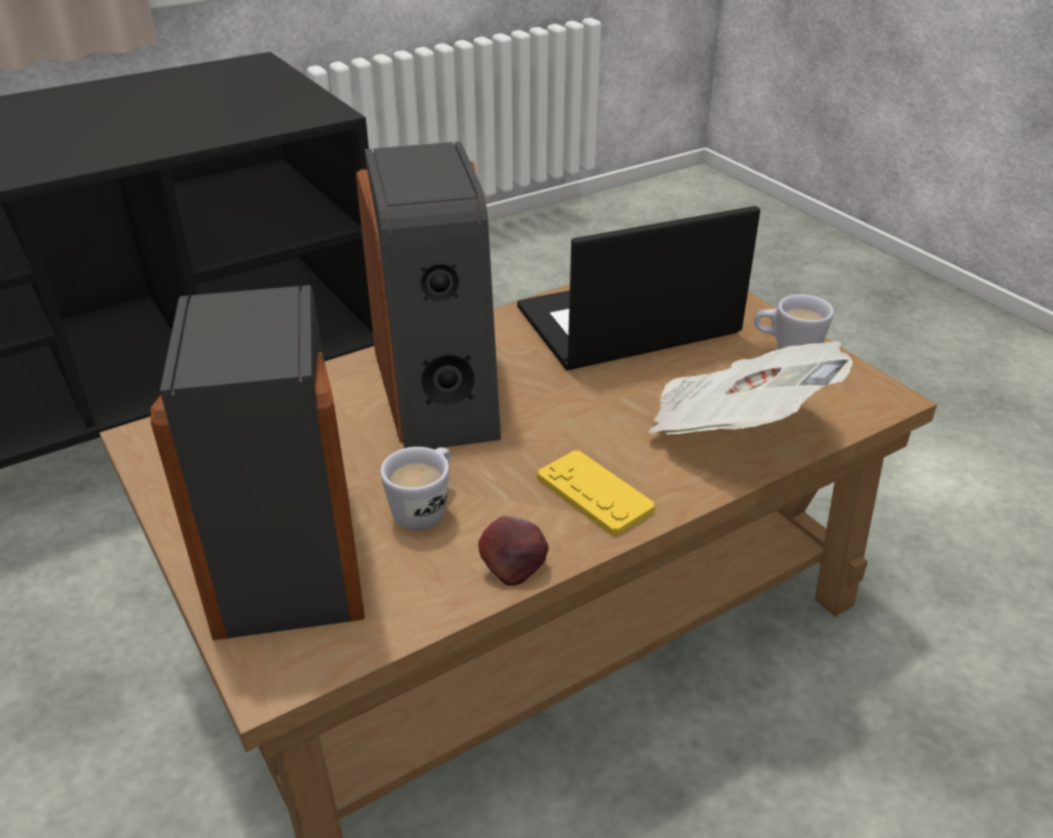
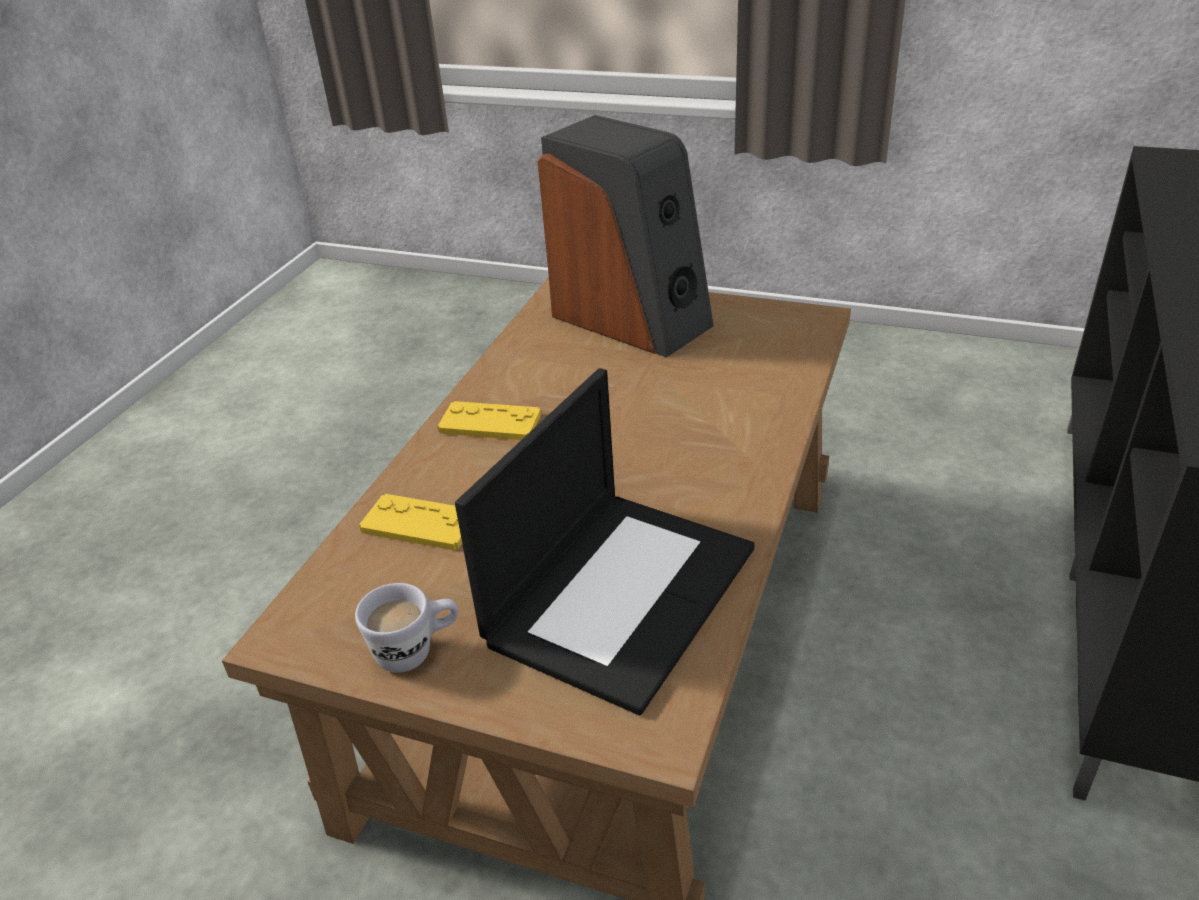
camera: 145 degrees right, 0 degrees up
speaker [356,141,501,449] -> none
white mug [380,447,450,531] -> none
apple [478,516,549,586] -> none
newspaper [649,341,853,434] -> yellow game controller [359,494,462,550]

